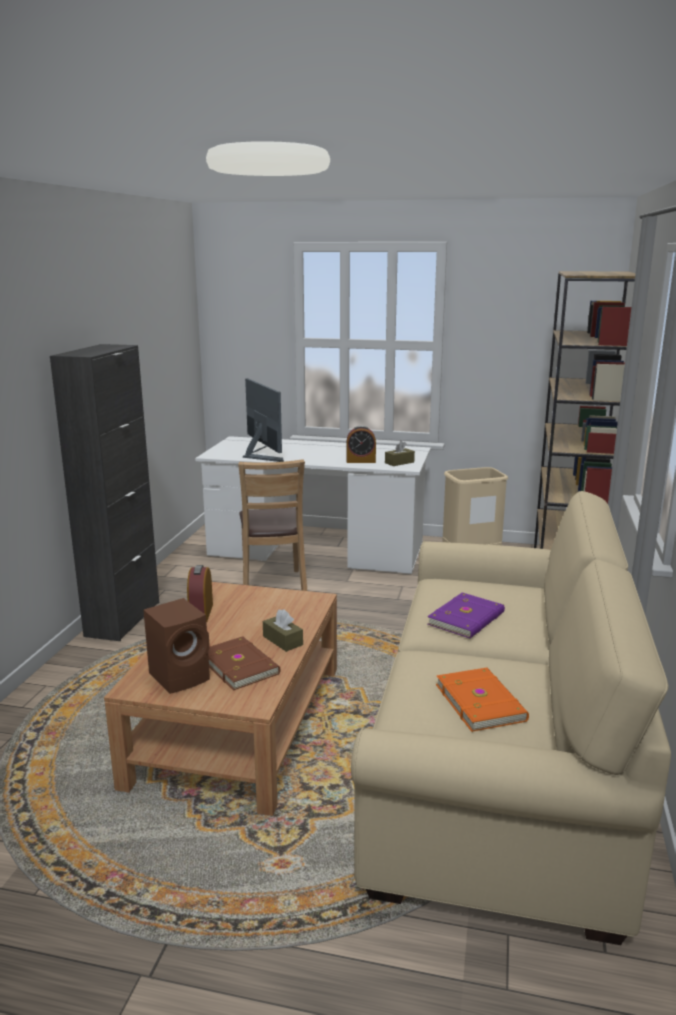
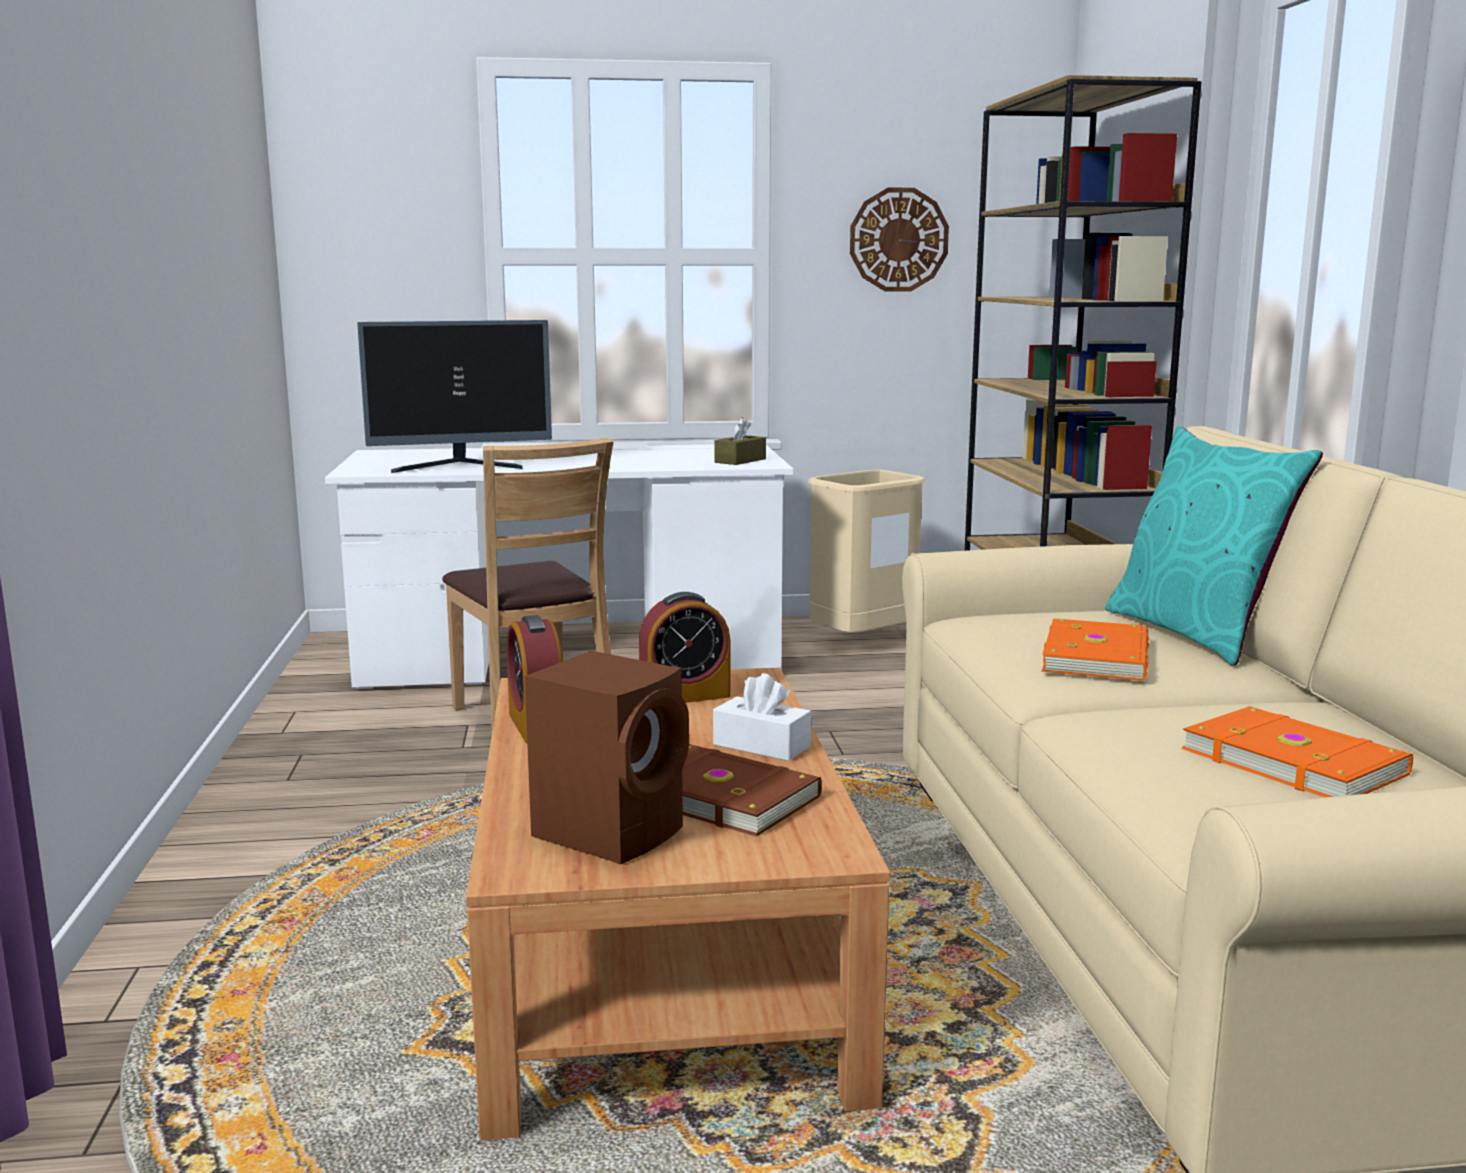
camera: 20 degrees left, 5 degrees down
black cabinet [50,344,159,641] -> none
monitor [243,378,284,462] -> monitor turned 120 degrees clockwise [357,320,552,473]
brown tissue box [263,609,303,652] -> white tissue box [713,673,811,761]
alarm clock [347,425,376,463] -> alarm clock moved to [639,592,730,703]
purple book [428,592,505,638] -> orange book [1041,619,1149,681]
none -> wall clock [850,188,949,292]
none -> turquoise pillow [1105,426,1323,665]

